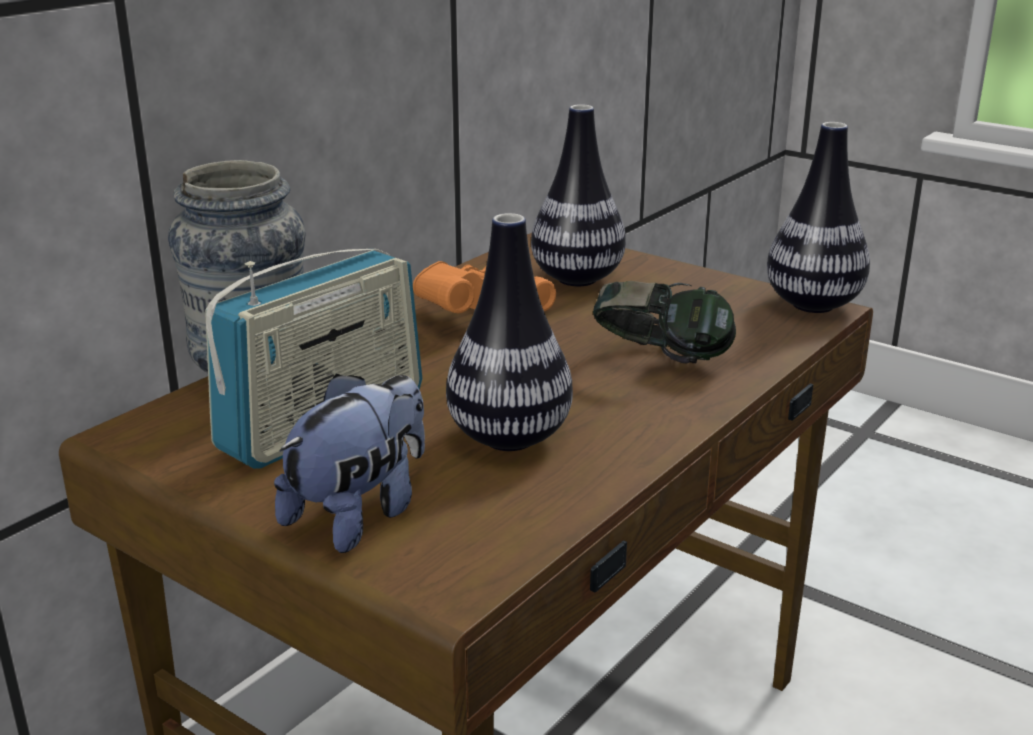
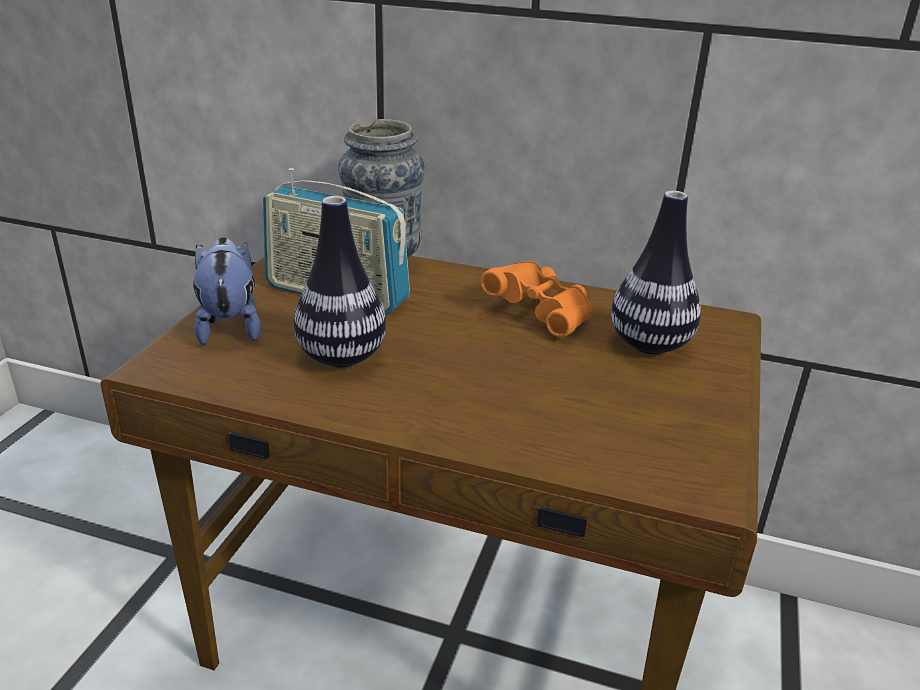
camera: 70 degrees right, 5 degrees up
plush toy [274,374,425,553] -> plush toy turned 120 degrees counterclockwise [193,237,261,345]
headphones [593,281,736,363] -> none
vase [767,122,870,313] -> none

